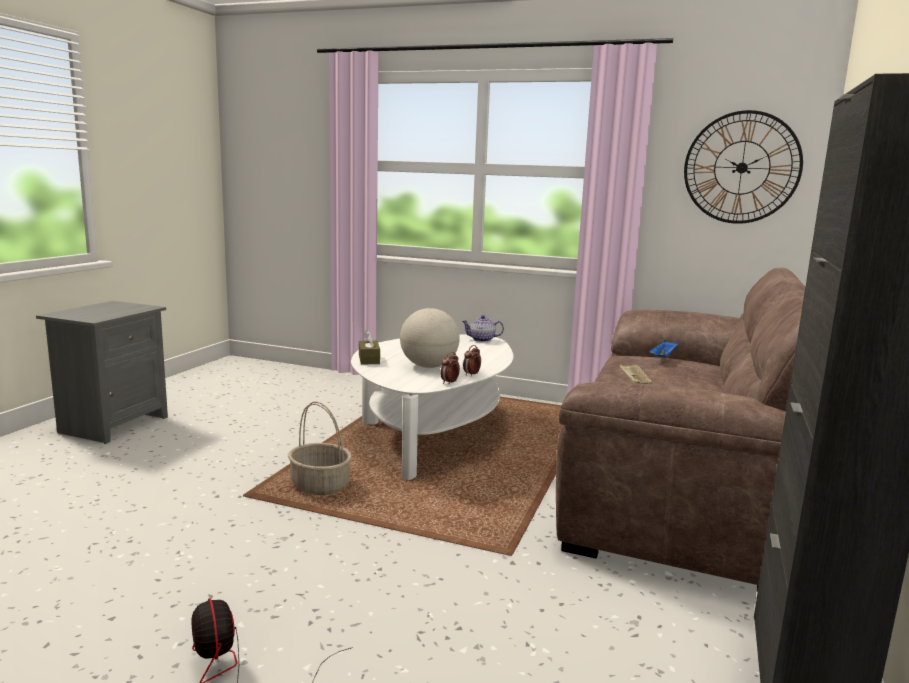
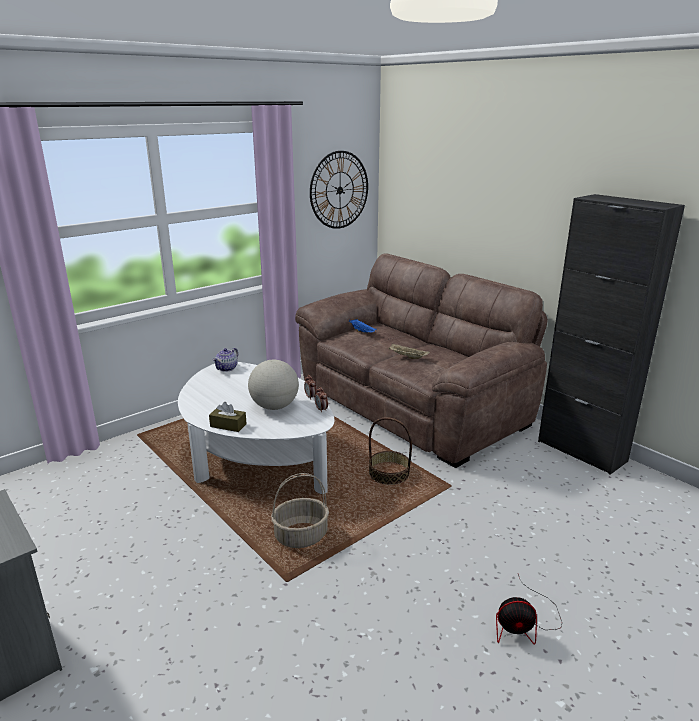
camera: 60 degrees left, 10 degrees up
none -> basket [369,417,412,485]

